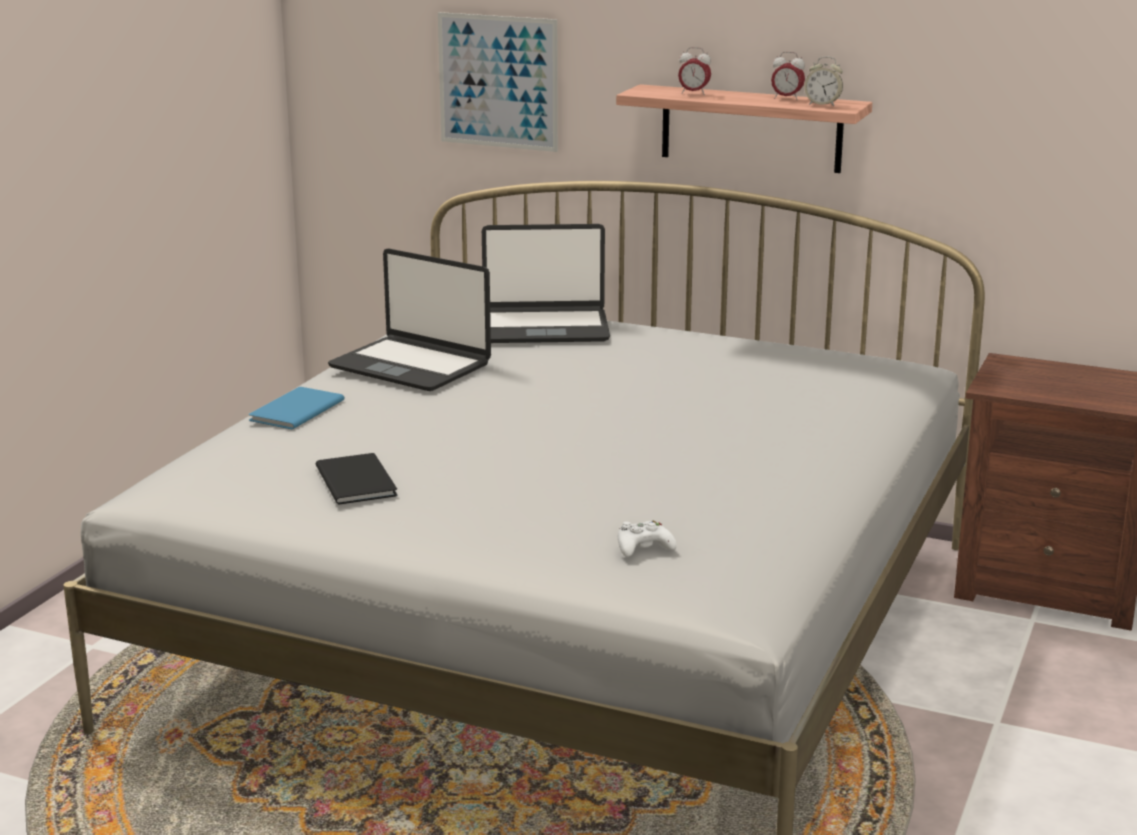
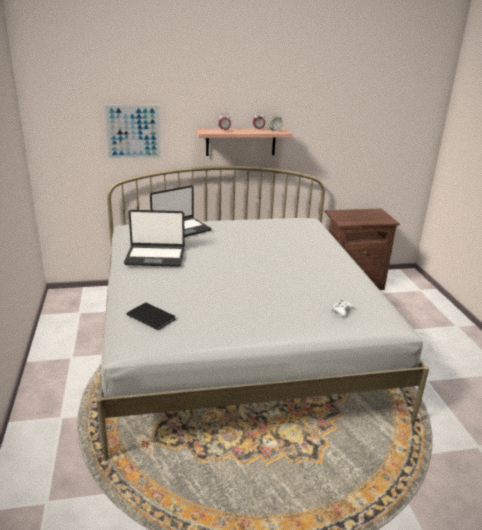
camera: 35 degrees left, 5 degrees up
blue book [249,387,345,430] -> none
black book [316,453,398,505] -> black book moved to [127,303,176,330]

